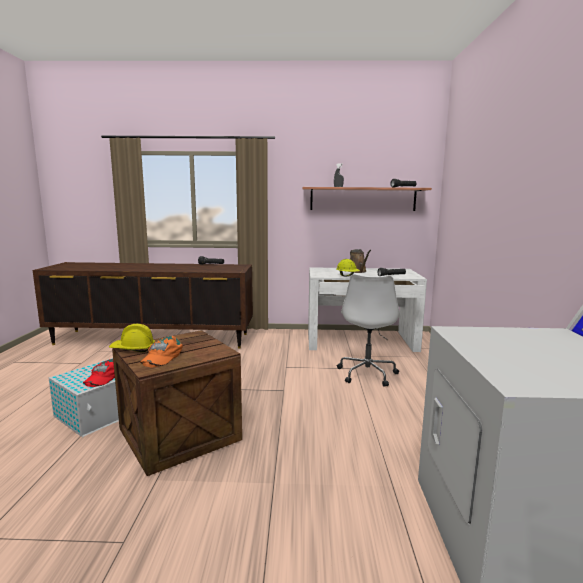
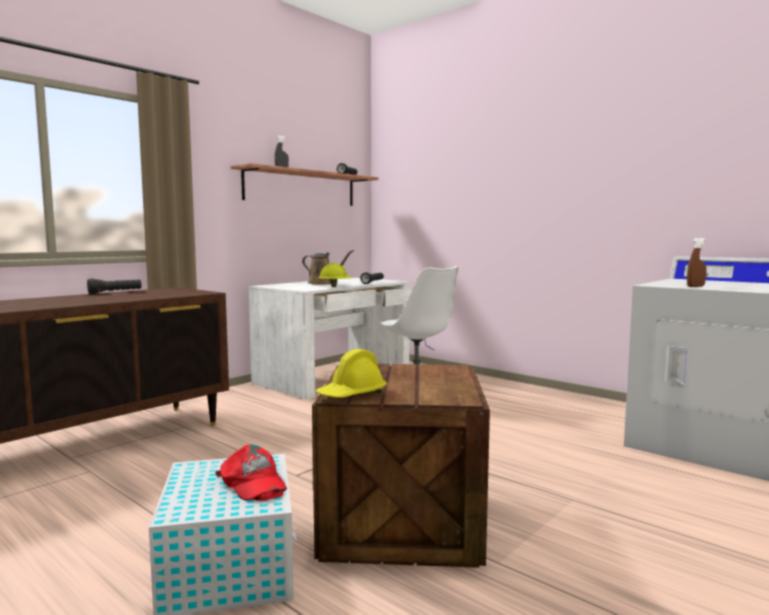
camera: 50 degrees left, 5 degrees down
orange cap [140,336,183,367] -> none
none -> brown spray bottle [687,238,706,287]

